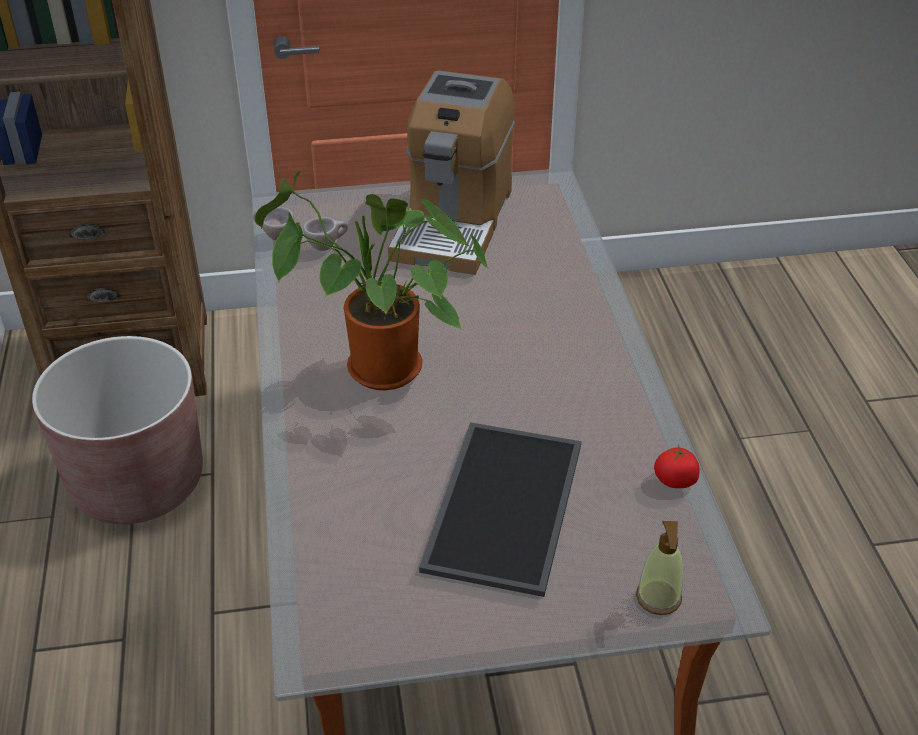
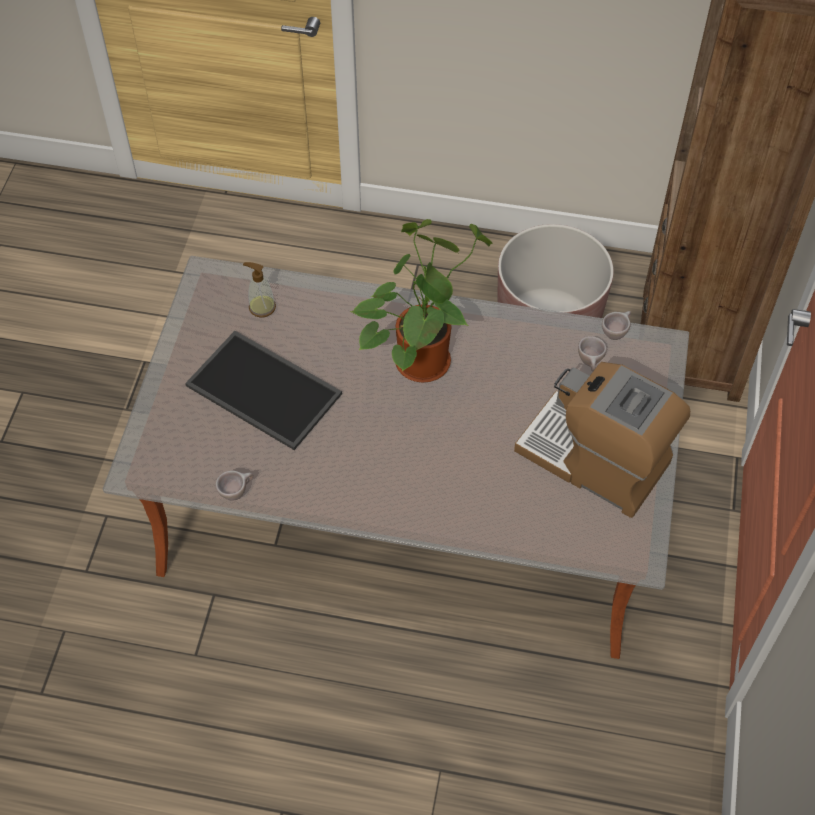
camera: 110 degrees right, 15 degrees up
soap dispenser [636,521,683,615] -> soap dispenser moved to [243,262,276,318]
tomato [654,445,700,488] -> beige cup [215,471,254,501]

